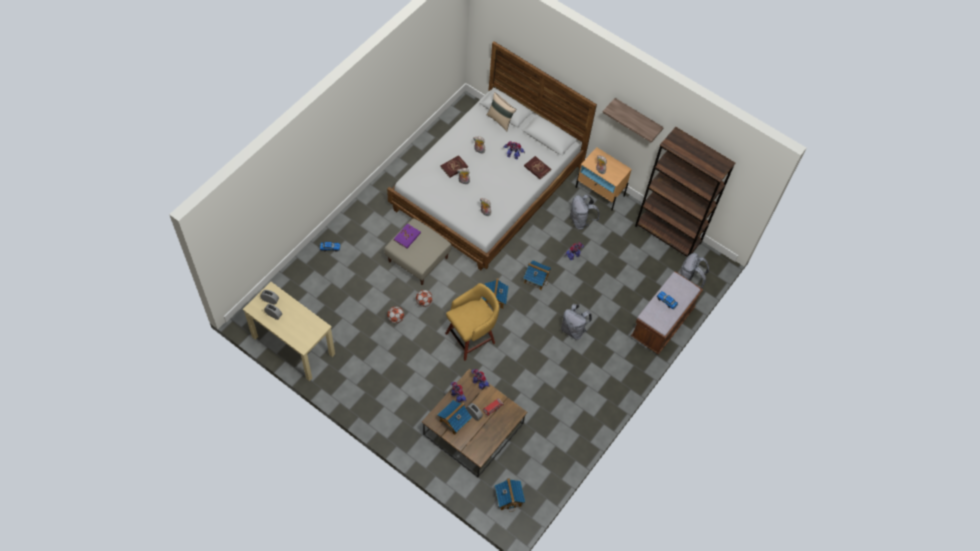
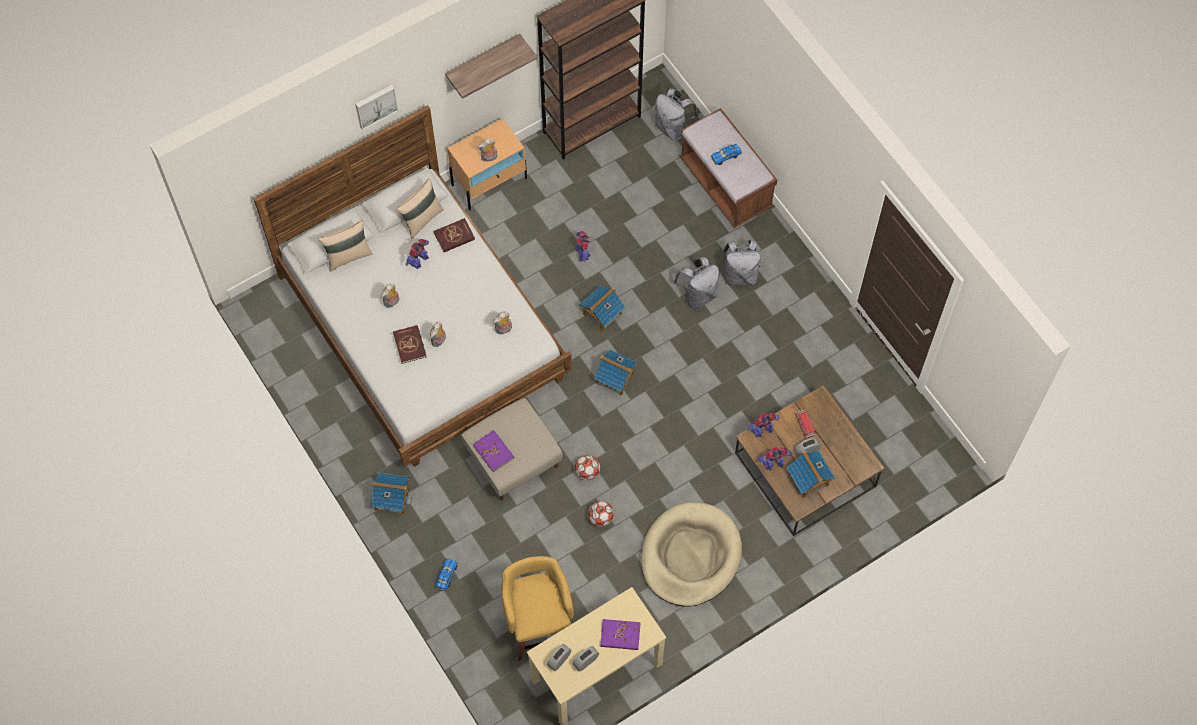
camera: 65 degrees left, 5 degrees up
yellow stool [445,283,499,361] -> yellow stool moved to [501,556,574,661]
toy house [495,478,525,512] -> toy house moved to [371,473,412,514]
grey backpack [570,194,599,230] -> grey backpack moved to [721,240,761,285]
none -> picture [355,85,398,130]
none -> beige pillow [396,179,444,239]
none -> purple book [600,619,641,650]
none -> beige dog bed [641,502,742,607]

